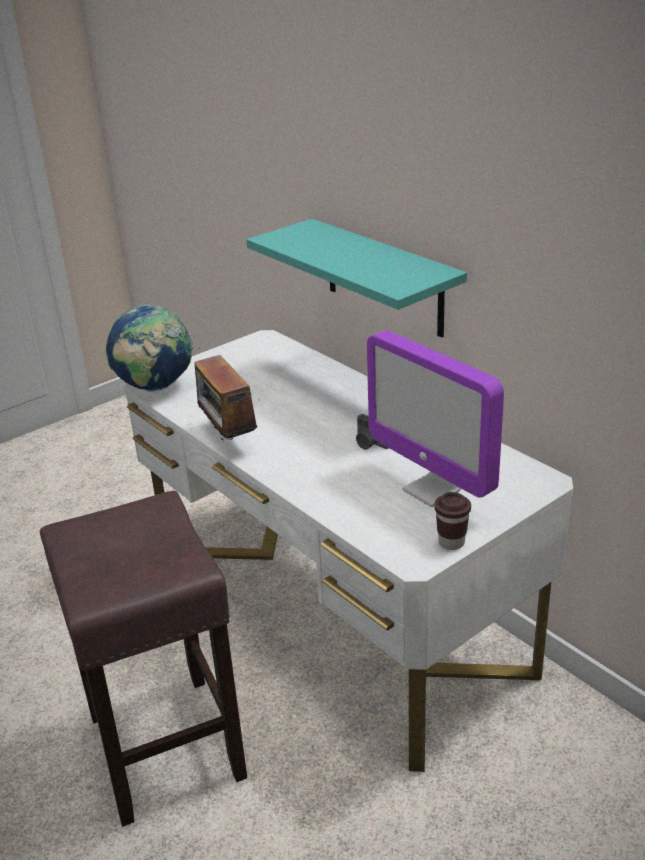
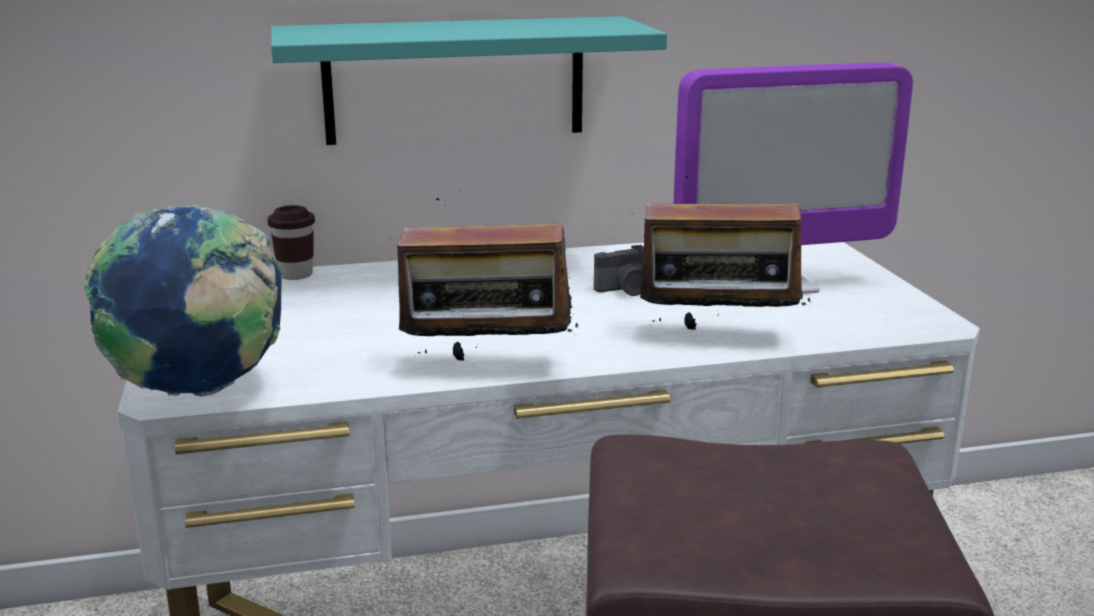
camera: 65 degrees left, 10 degrees down
brown cup [434,492,471,550] -> brown cup moved to [267,205,315,280]
none -> radio [632,169,810,330]

